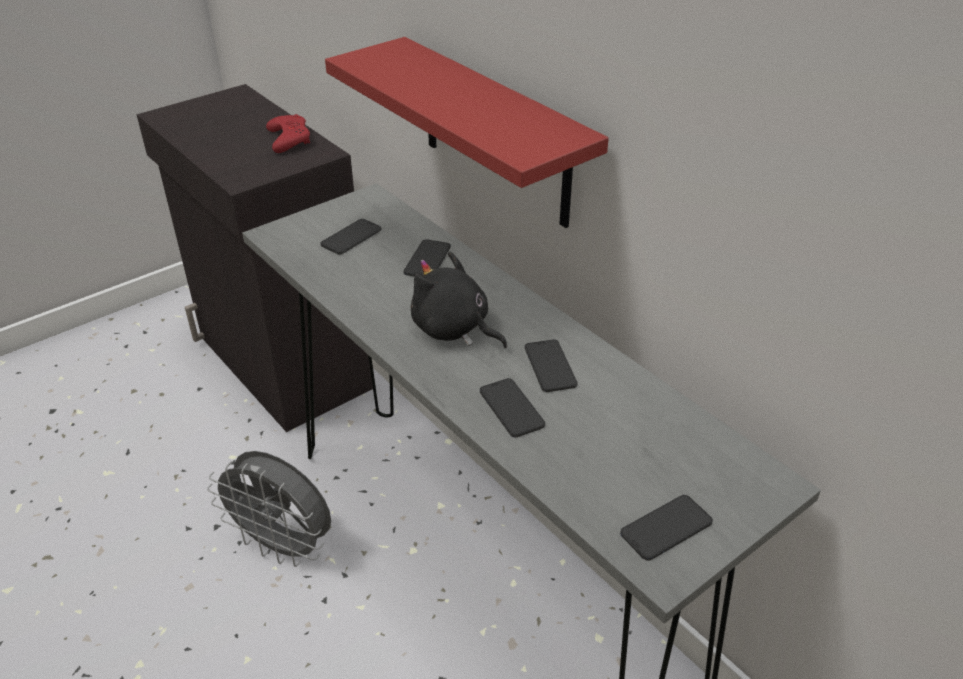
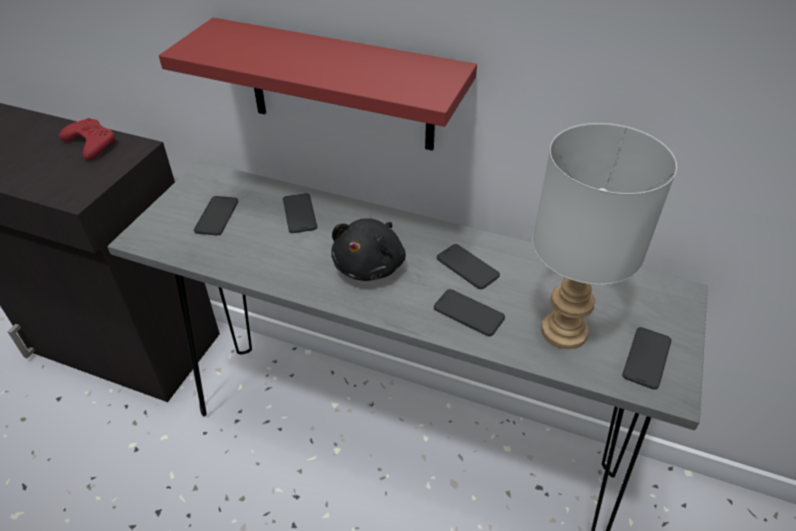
camera: 30 degrees left, 5 degrees up
grey fan [207,451,331,567] -> none
black plush toy [411,252,507,348] -> black plush toy turned 75 degrees counterclockwise [331,218,406,281]
none -> grey table lamp [533,123,677,349]

